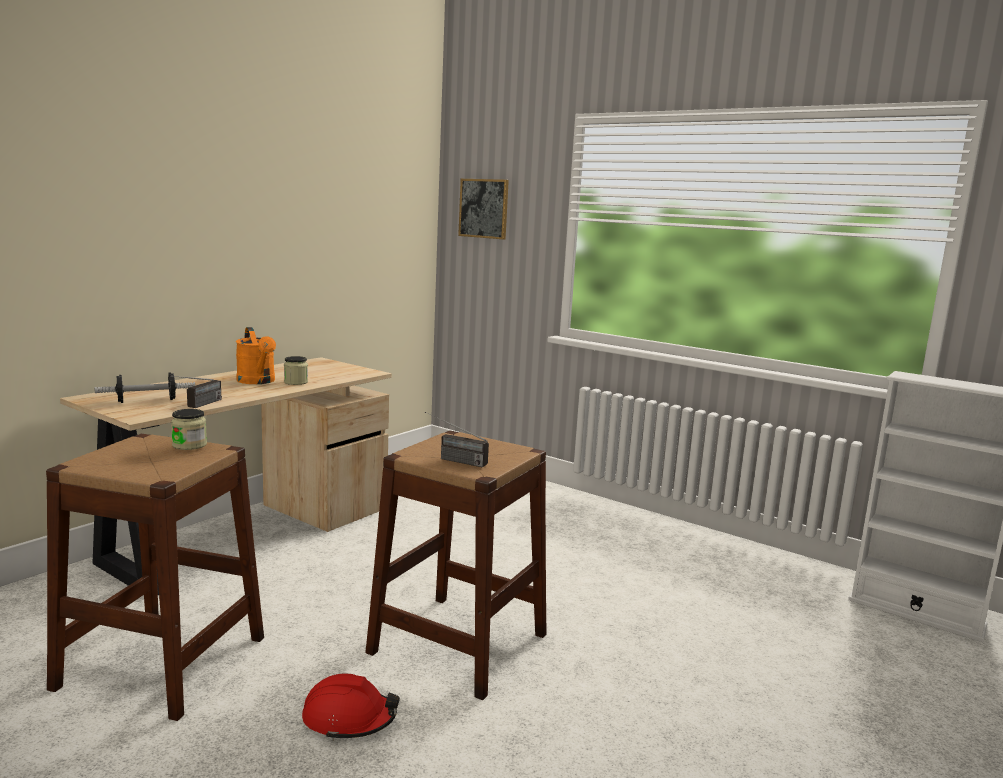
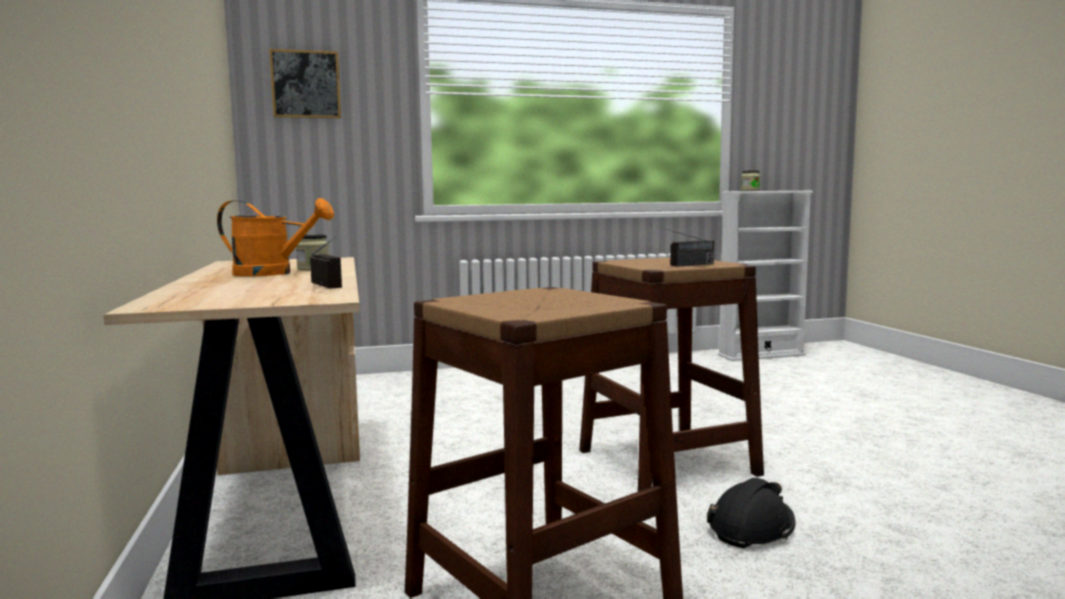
camera: 50 degrees left, 5 degrees down
dumbbell [95,373,195,403] -> none
jar [171,409,207,450] -> jar moved to [741,170,760,191]
red hard hat [302,673,400,741] -> black hard hat [707,478,796,548]

